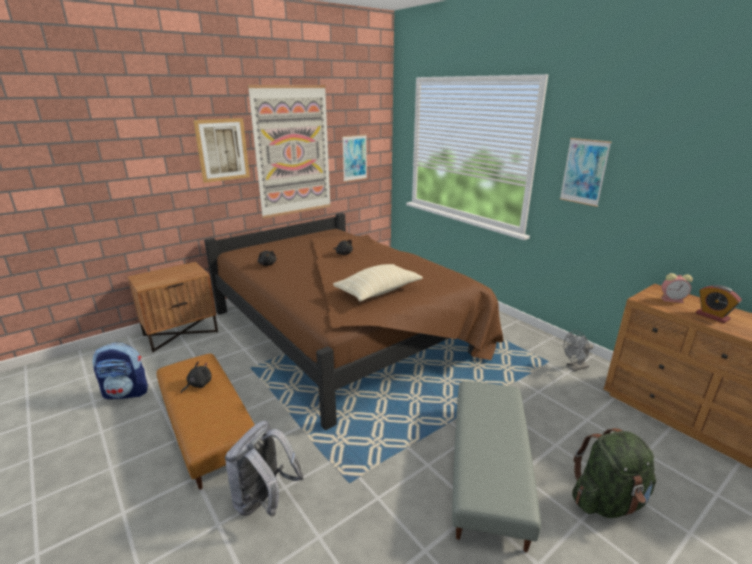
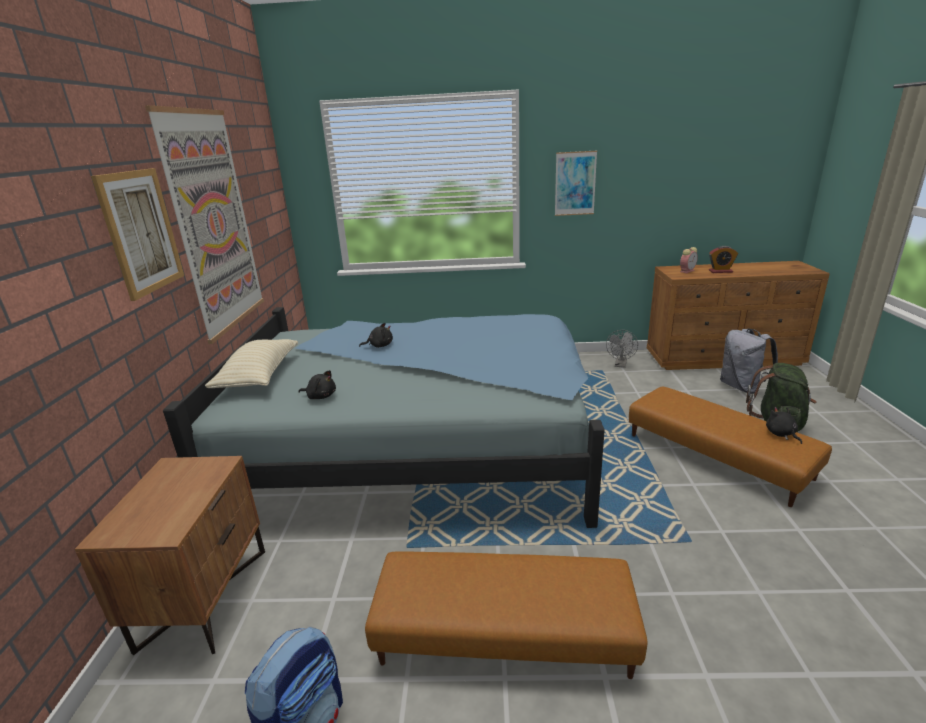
camera: 50 degrees left, 0 degrees up
black plush toy [181,362,211,393] -> black plush toy moved to [766,407,802,444]
brown bed [204,213,503,430] -> blue bed [163,307,605,528]
grey backpack [225,421,304,517] -> grey backpack moved to [720,329,778,394]
beige pillow [333,264,423,301] -> beige pillow moved to [205,339,298,388]
picture [342,134,367,182] -> none
grey ottoman [452,381,541,552] -> brown ottoman [629,387,832,507]

